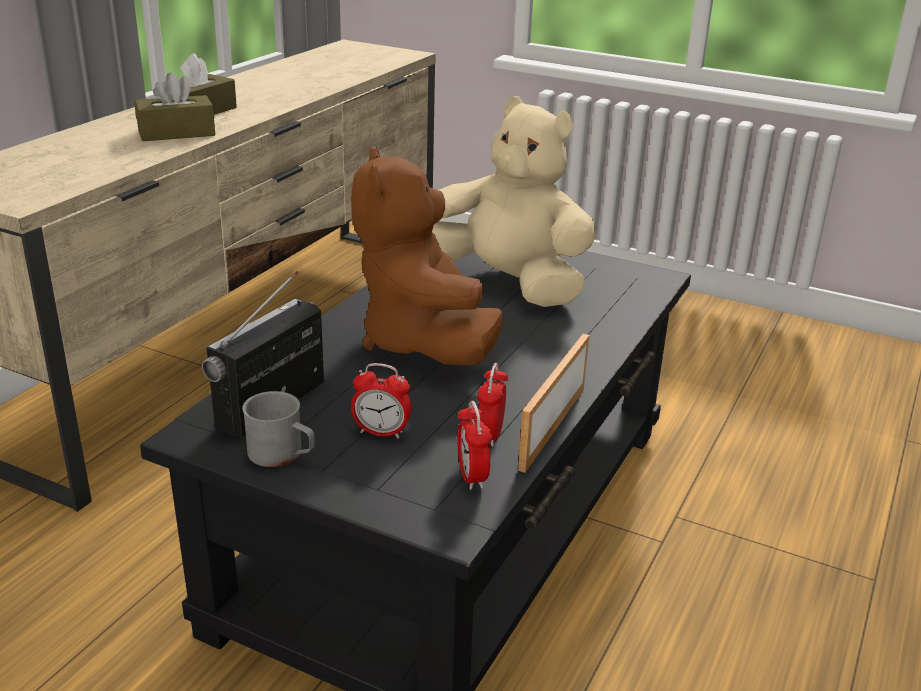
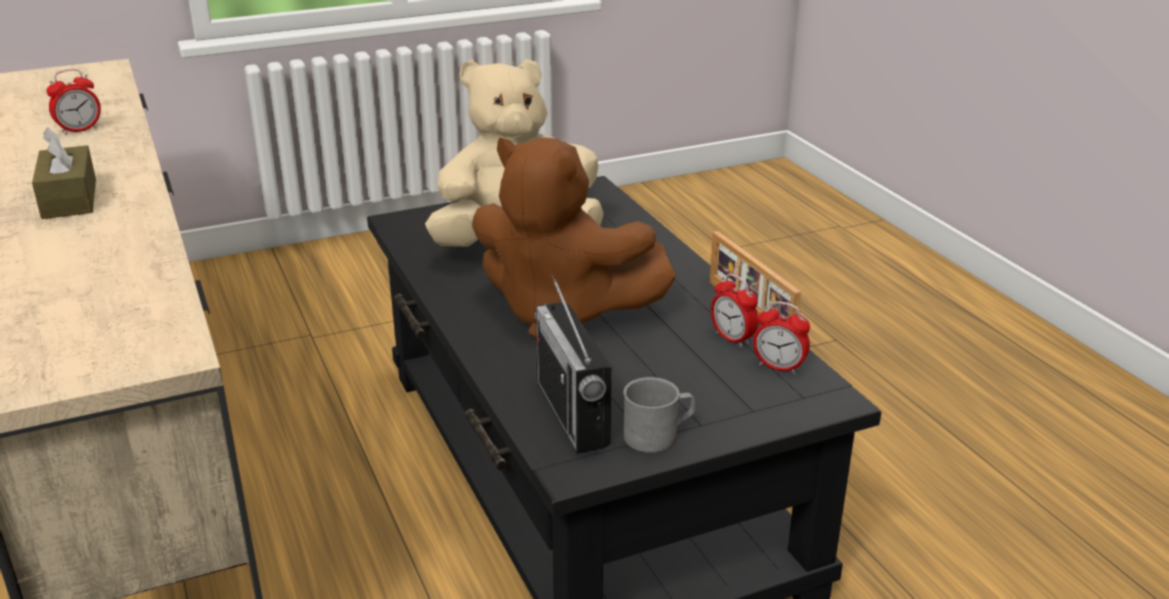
camera: 50 degrees left, 0 degrees up
brown tissue box [135,72,215,141] -> none
alarm clock [351,363,412,439] -> alarm clock moved to [46,69,101,135]

